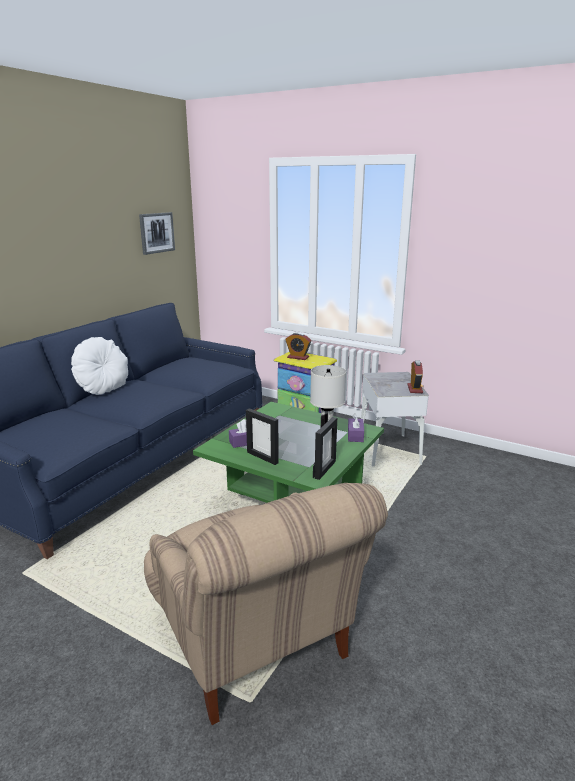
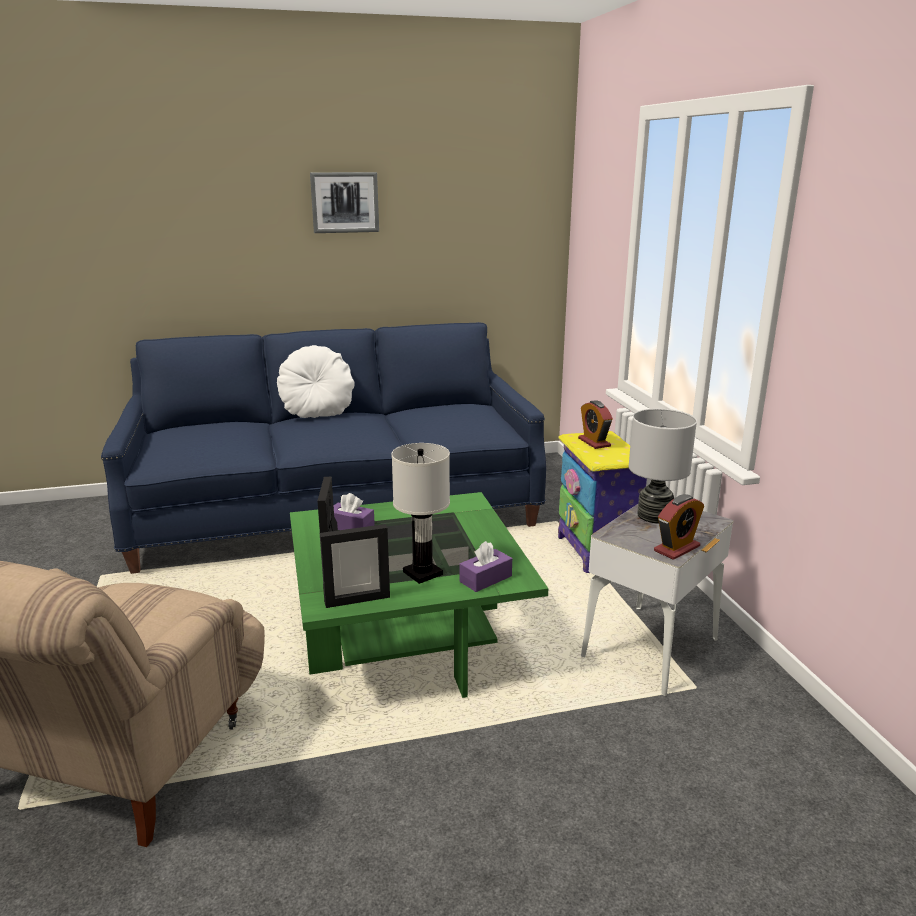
camera: 45 degrees right, 0 degrees up
picture [139,212,175,255] -> picture moved to [310,172,379,233]
none -> grey table lamp [629,408,697,524]

